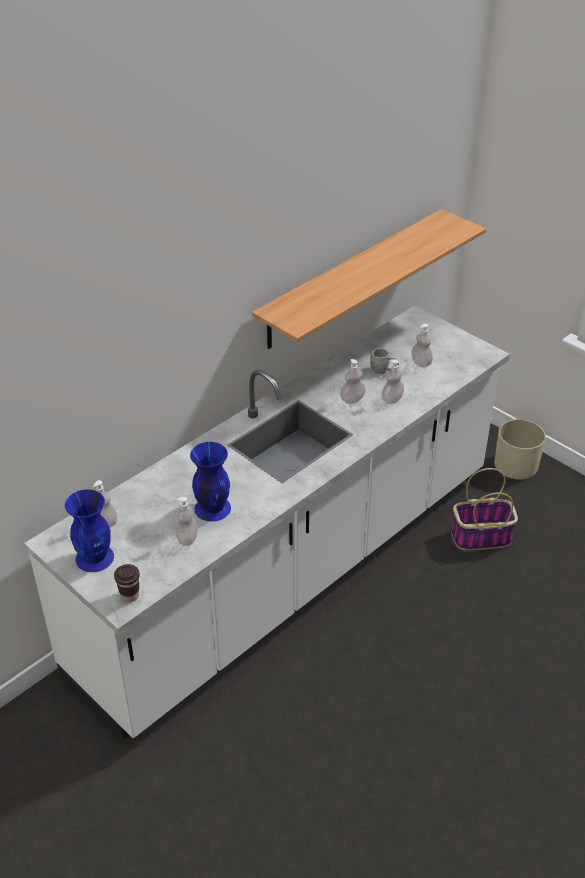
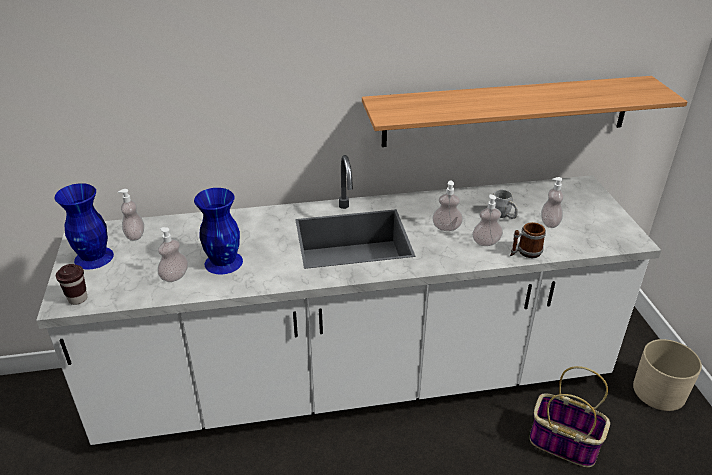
camera: 35 degrees right, 5 degrees down
none -> mug [510,222,546,258]

